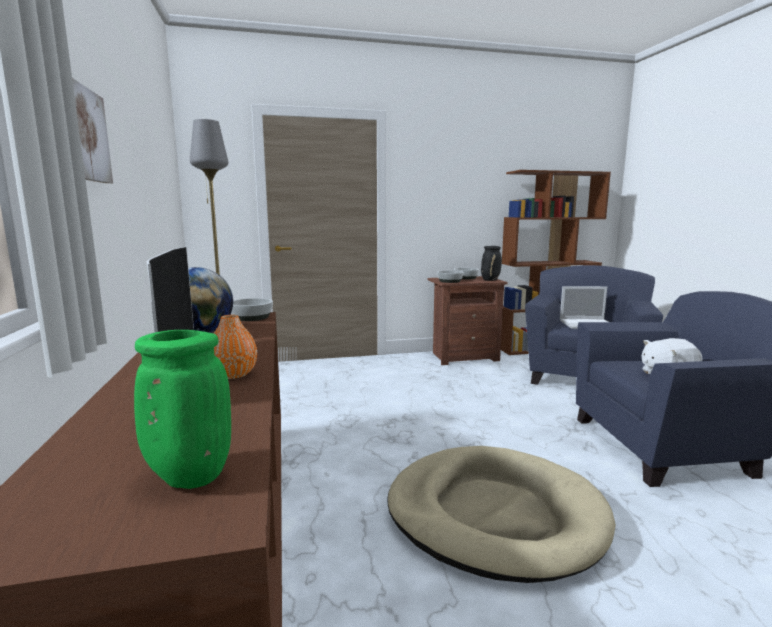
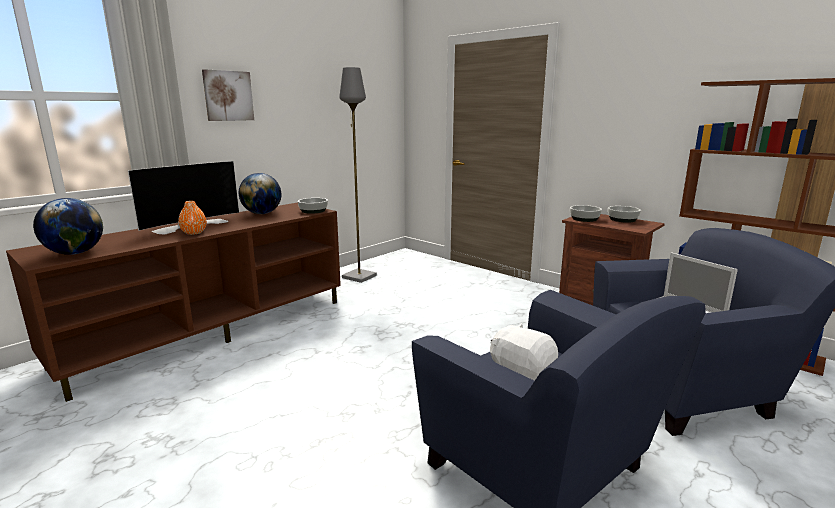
camera: 55 degrees right, 5 degrees up
green vase [134,330,231,489] -> globe [33,198,103,255]
beige dog bed [388,446,616,583] -> none
black vase [481,246,502,281] -> none

